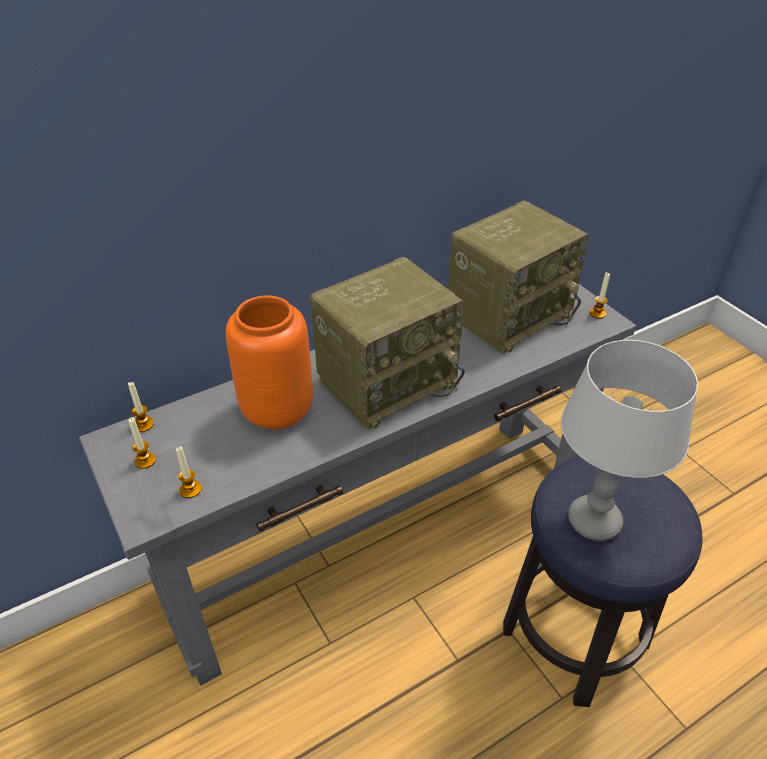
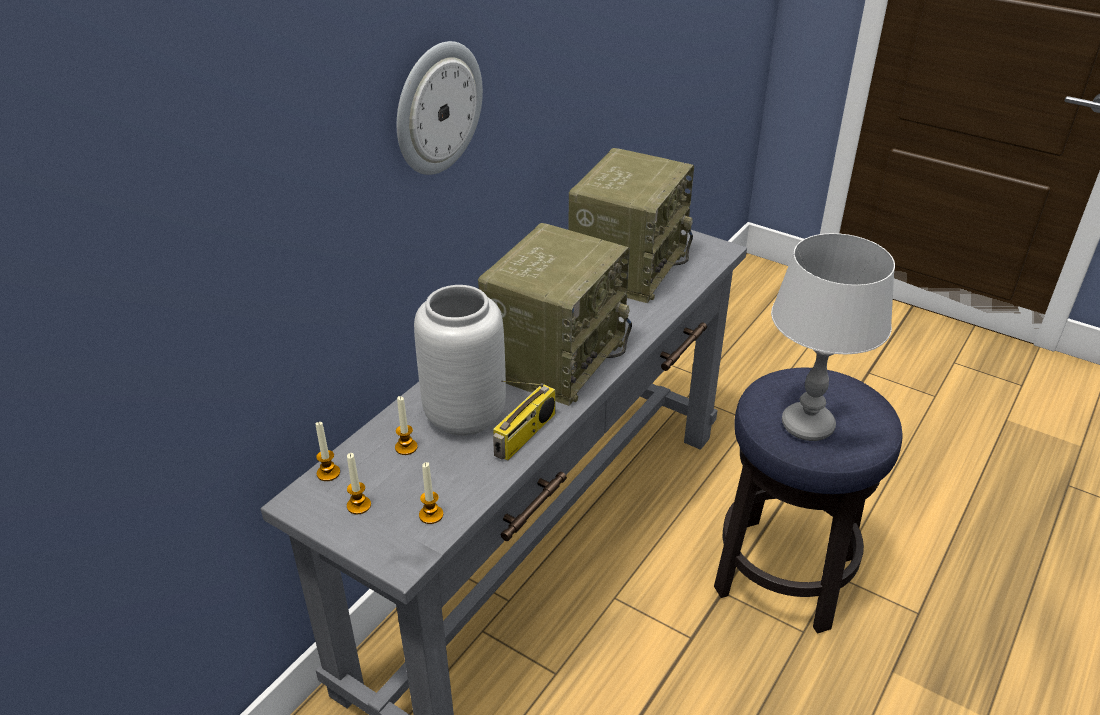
camera: 25 degrees left, 5 degrees down
orange vase [225,295,313,429] -> grey vase [414,285,506,436]
candle [589,272,610,319] -> candle moved to [395,396,418,455]
none -> wall clock [397,41,483,175]
none -> radio [493,380,555,461]

